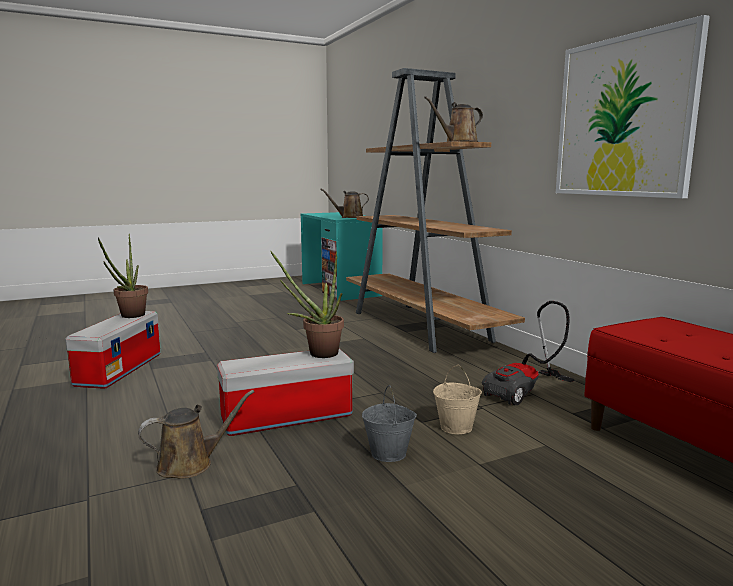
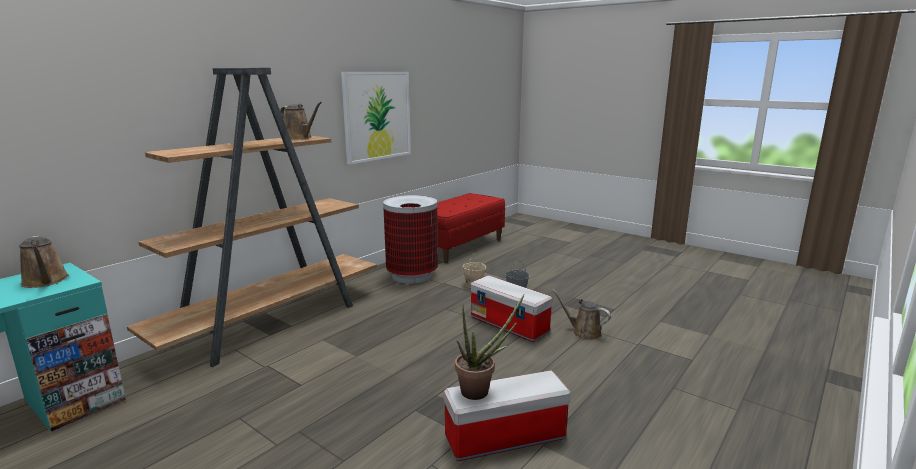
camera: 115 degrees left, 5 degrees up
potted plant [270,250,344,358] -> none
vacuum cleaner [482,301,575,405] -> trash can [383,195,438,284]

